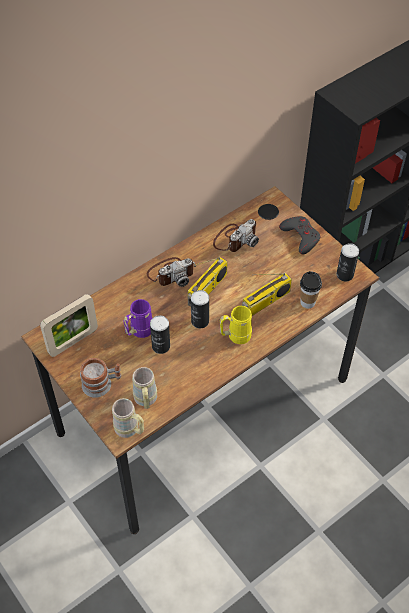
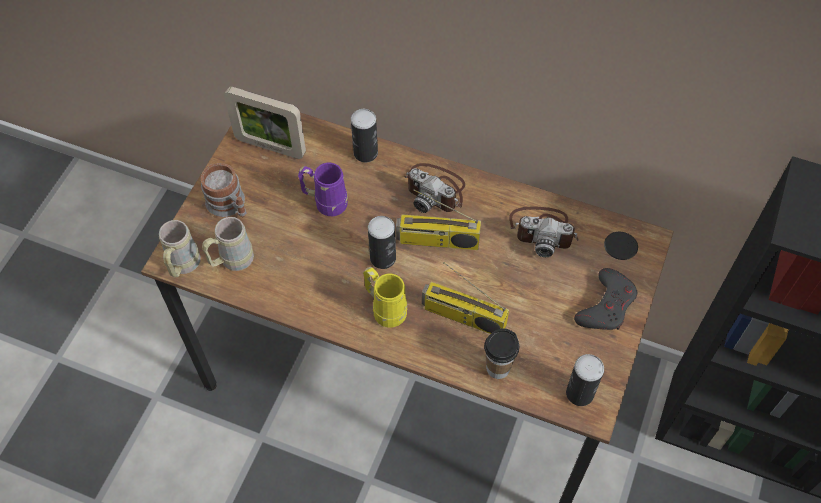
camera: 60 degrees right, 5 degrees up
can [150,315,170,354] -> can moved to [351,109,378,162]

